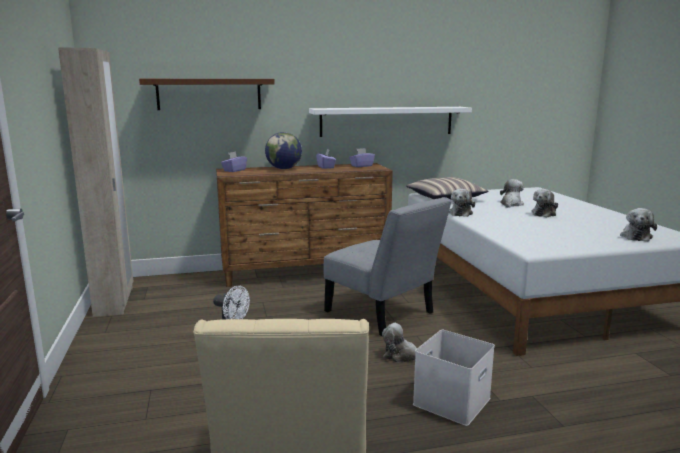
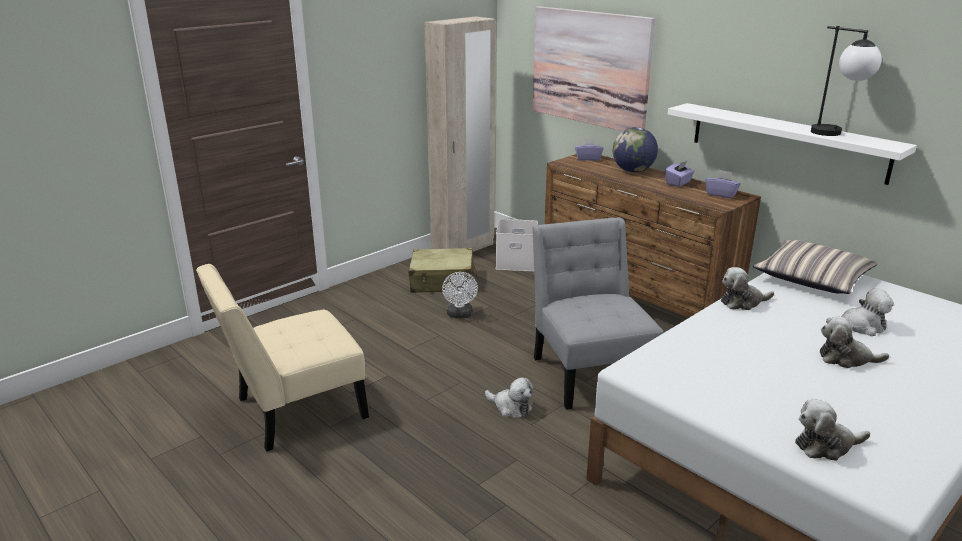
camera: 60 degrees right, 10 degrees up
brown shelf [139,79,275,110] -> picture [533,6,655,131]
grey chair [323,197,452,336] -> grey chair turned 150 degrees clockwise [532,217,663,410]
plush toy [382,323,430,363] -> plush toy turned 135 degrees clockwise [485,377,534,418]
white storage box [413,330,495,426] -> white storage box moved to [496,219,538,272]
none -> beige suitcase [409,248,478,293]
none -> table lamp [811,26,882,136]

